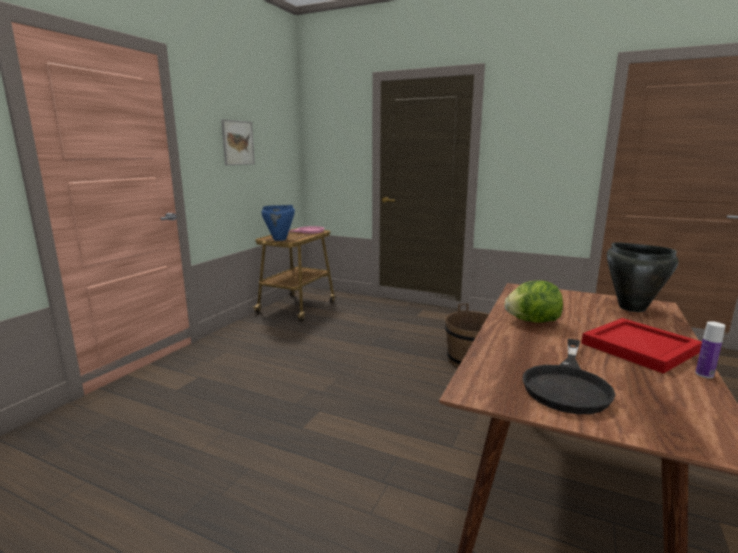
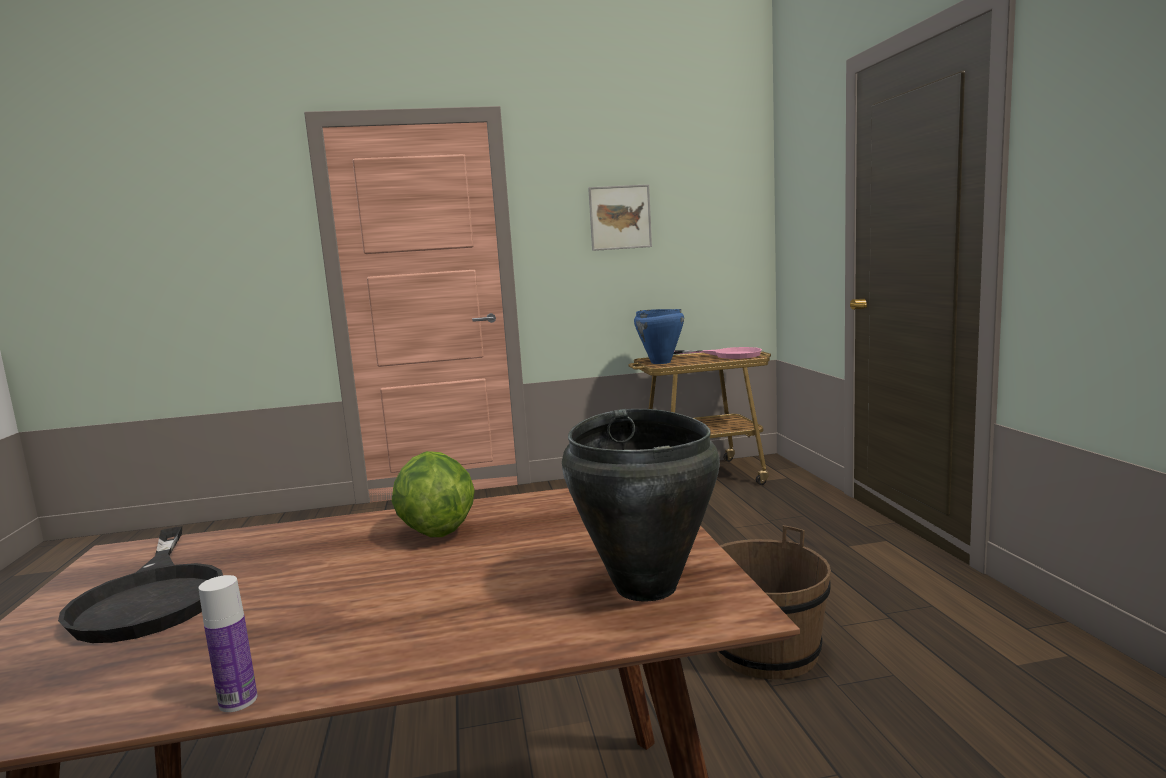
camera: 55 degrees right, 5 degrees down
black frying pan [523,339,616,414] -> black frying pan turned 105 degrees counterclockwise [58,526,223,643]
red tray [581,318,702,374] -> none

